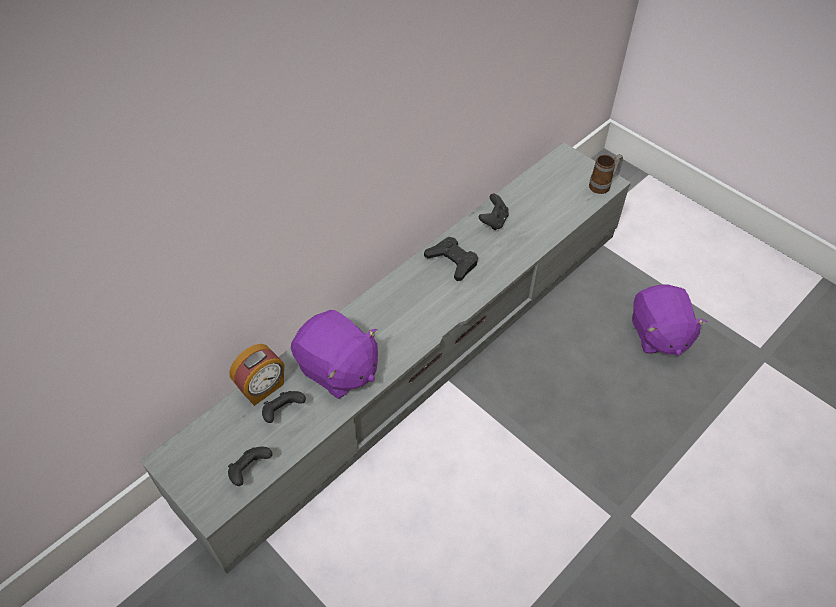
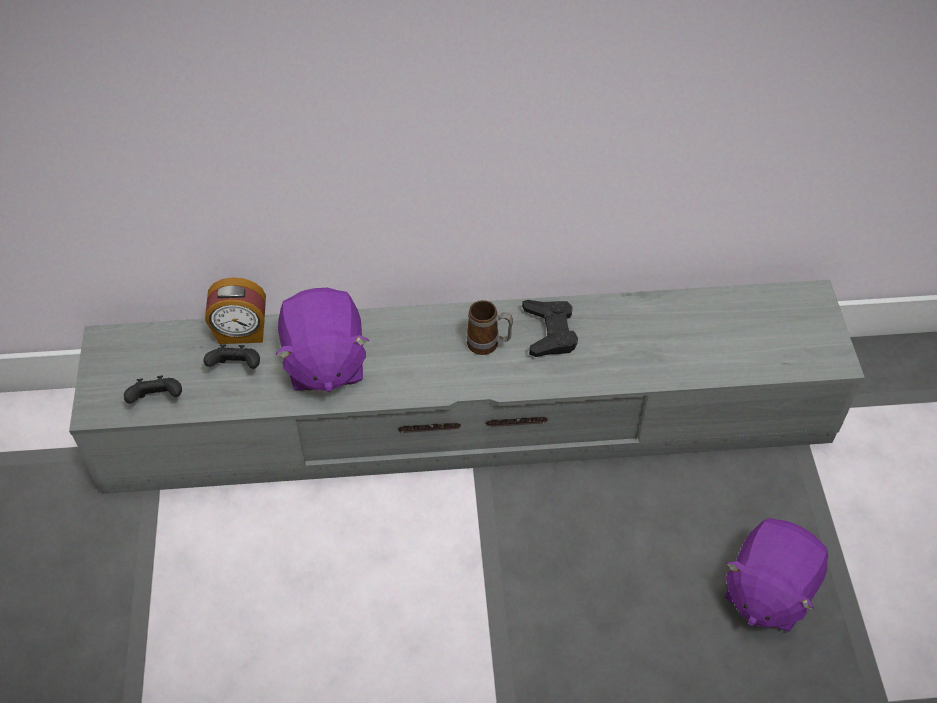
camera: 40 degrees right, 0 degrees up
black game controller [479,194,509,230] -> none
mug [589,154,623,194] -> mug moved to [467,300,513,355]

